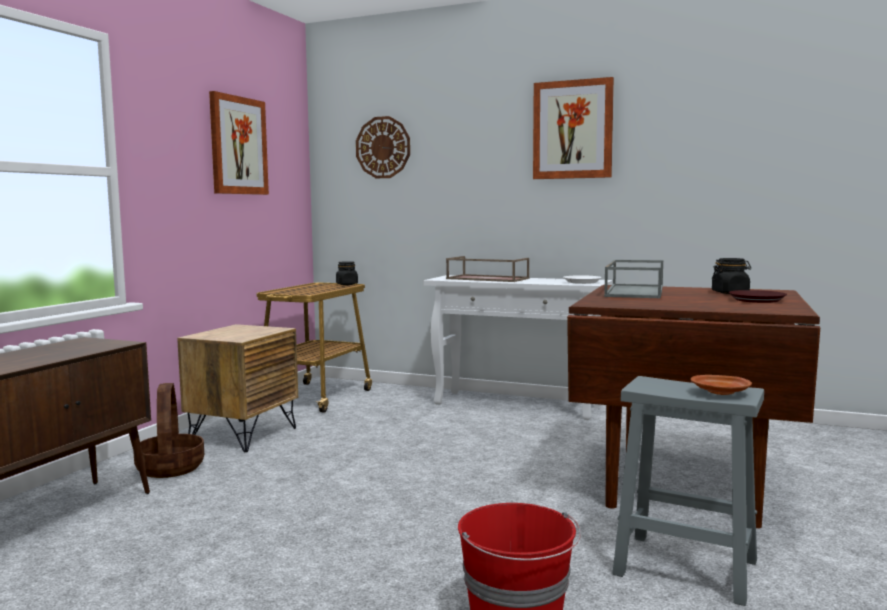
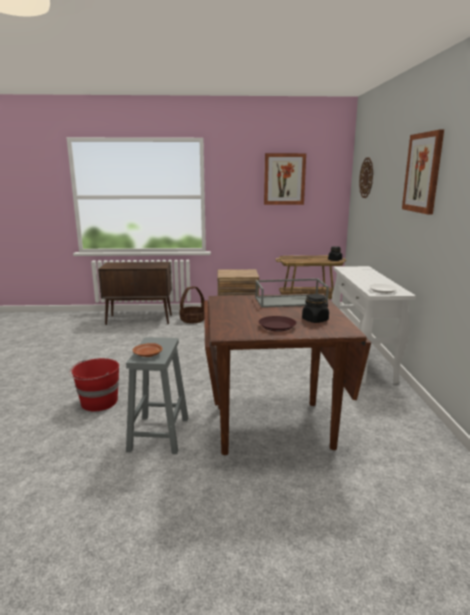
camera: 65 degrees right, 10 degrees up
brown tray [446,256,530,282] -> none

